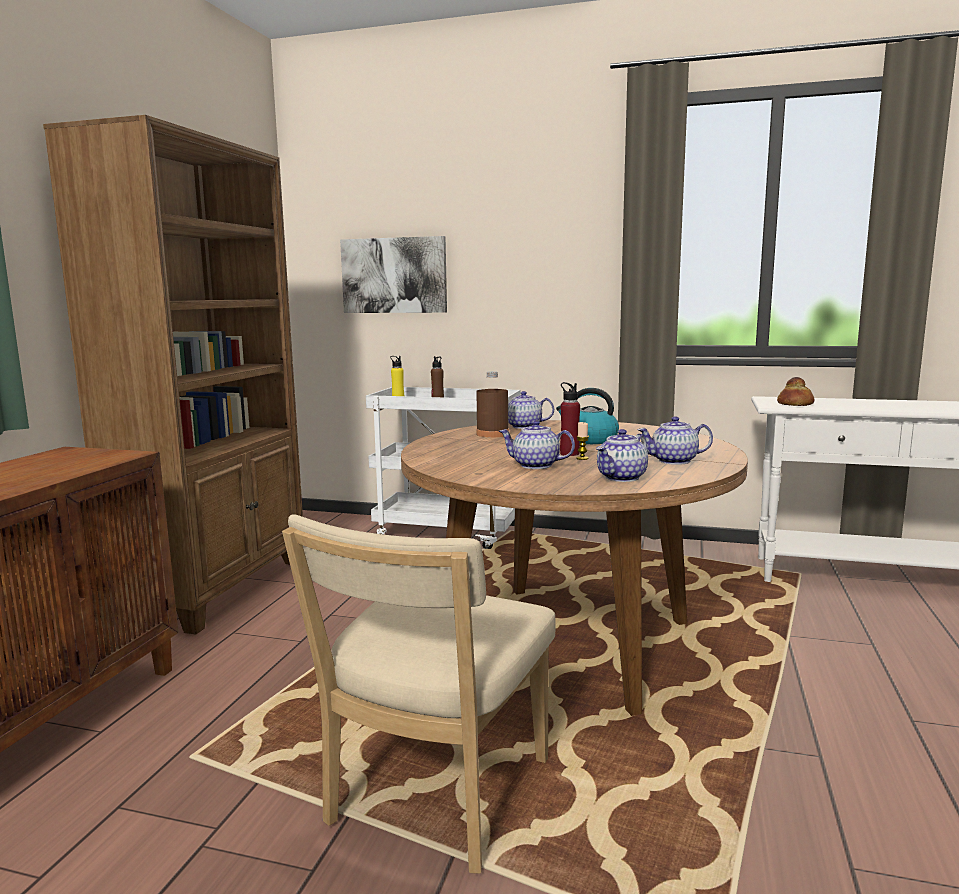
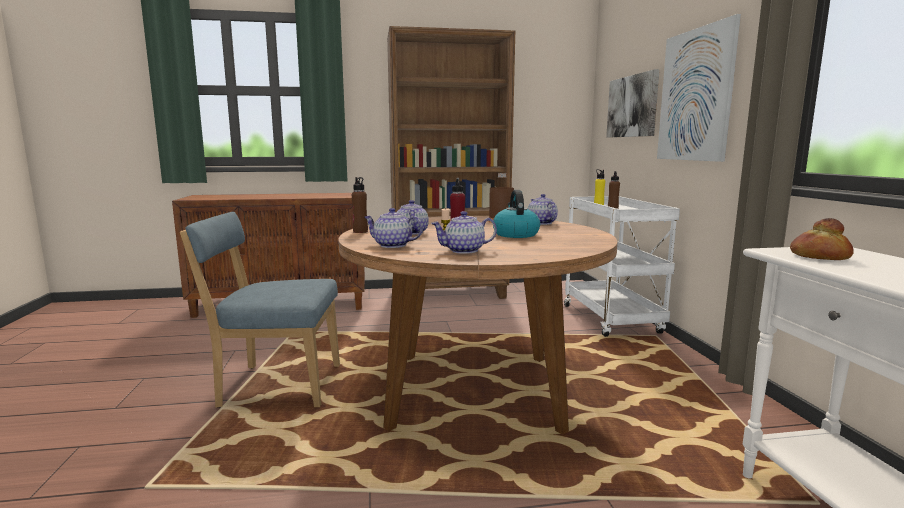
camera: 65 degrees right, 0 degrees up
beige chair [282,514,556,874] -> blue chair [180,212,340,408]
teapot [637,416,713,465] -> teapot turned 75 degrees counterclockwise [431,211,497,254]
none -> brown bottle [352,177,368,233]
none -> picture [657,14,741,162]

